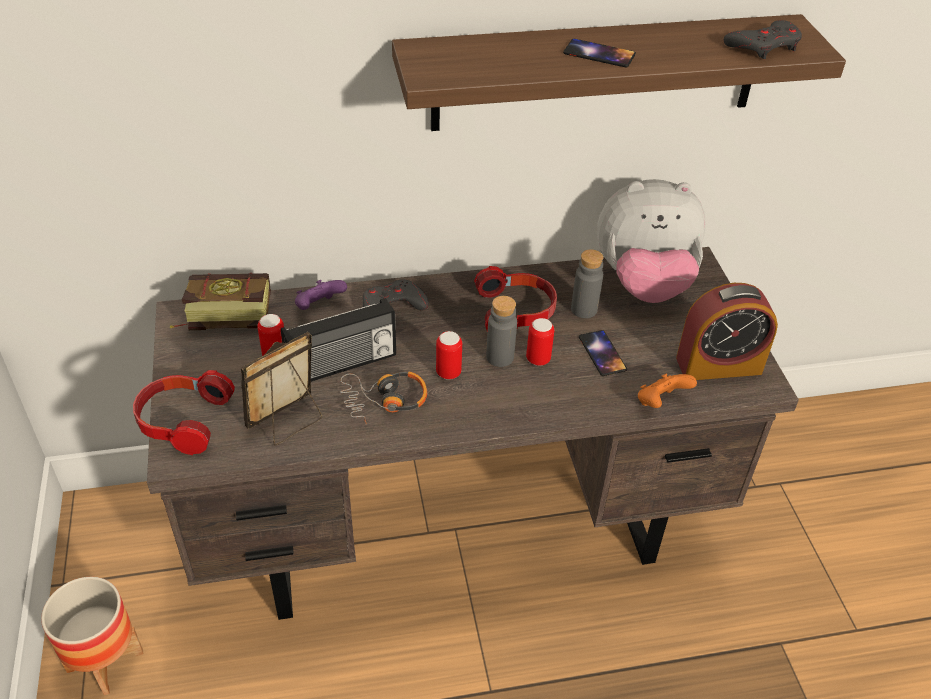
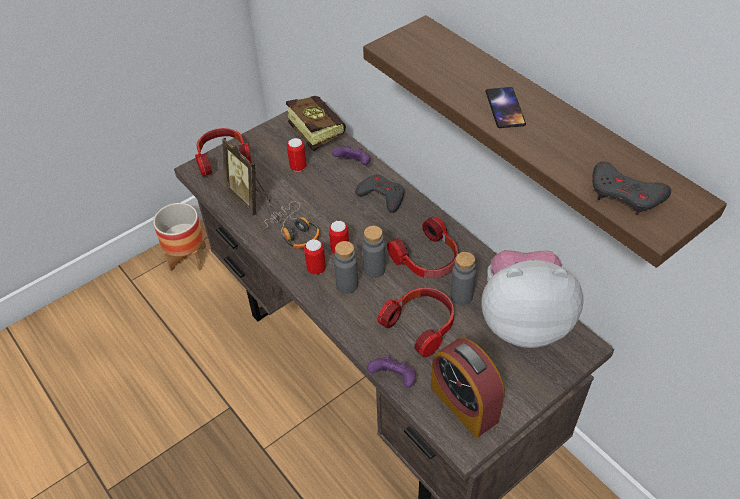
camera: 65 degrees right, 5 degrees up
picture frame [241,332,322,446] -> picture frame turned 150 degrees counterclockwise [222,137,270,216]
radio [281,298,396,382] -> none
can [526,318,554,366] -> can moved to [304,239,326,275]
phone [579,330,627,376] -> headphones [377,288,454,357]
plush toy [597,179,706,303] -> plush toy turned 120 degrees clockwise [481,250,583,348]
orange game controller [638,374,697,408] -> purple game controller [367,355,416,388]
none -> grey bottle [334,241,358,294]

